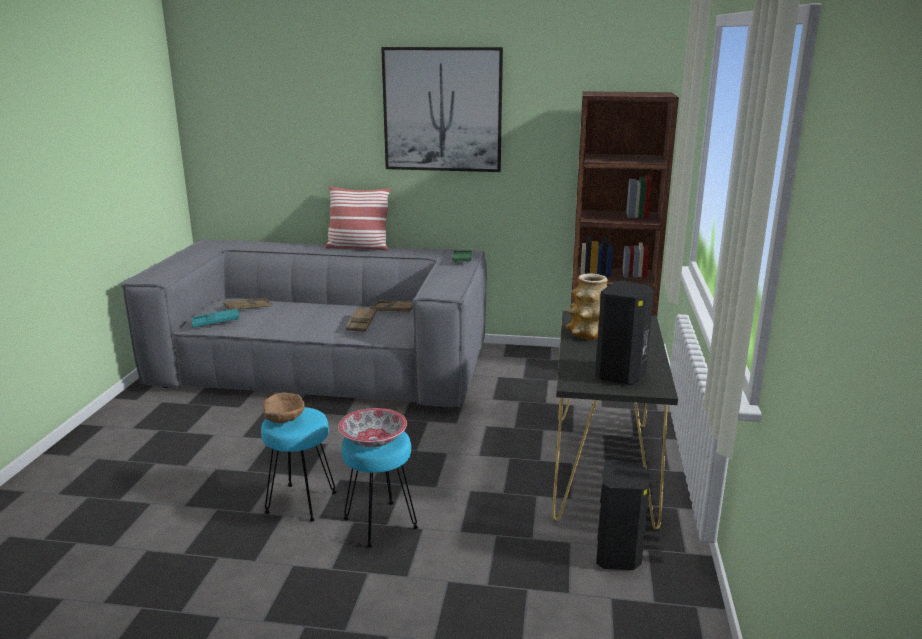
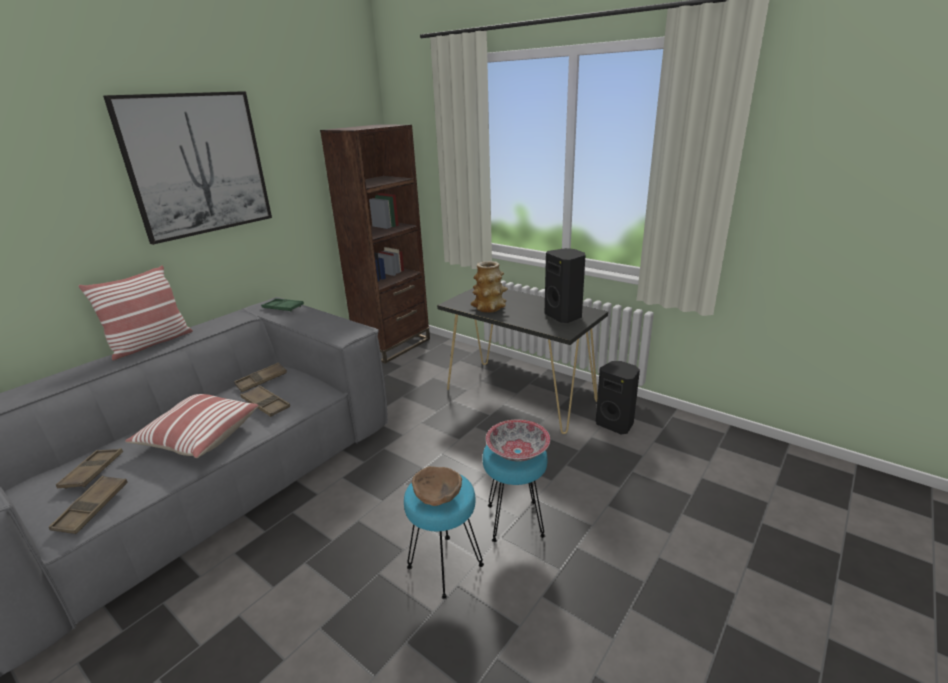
camera: 60 degrees left, 5 degrees up
turquoise tray [192,308,239,327] -> brown tray [49,476,127,534]
none -> pillow [125,394,258,458]

